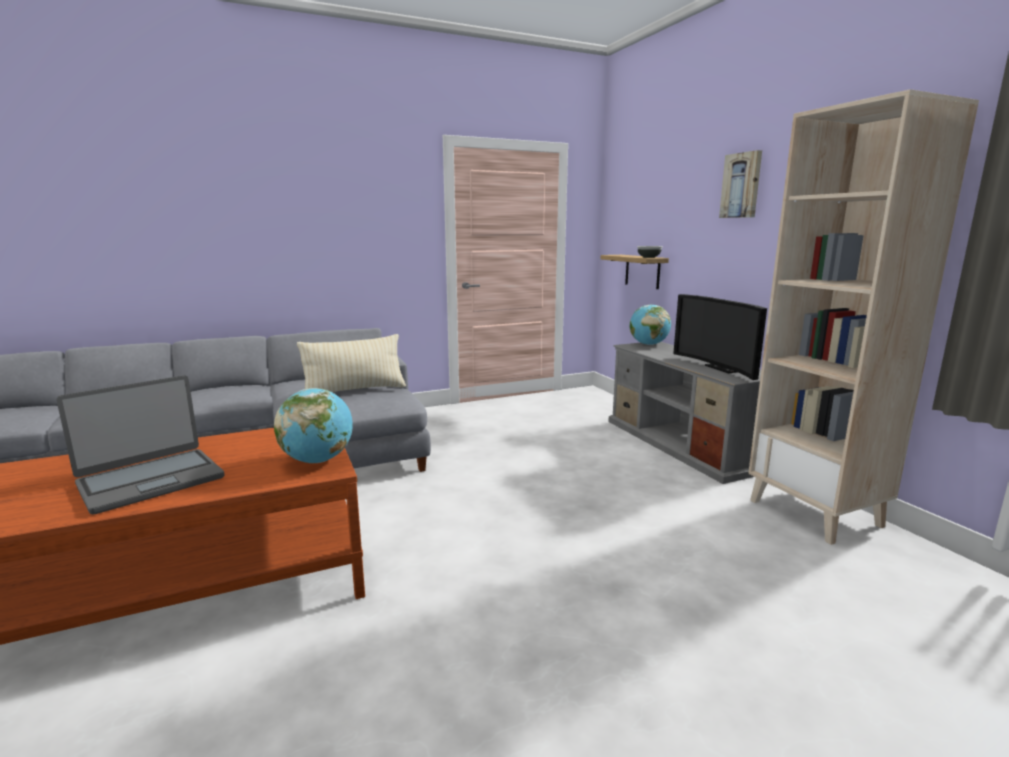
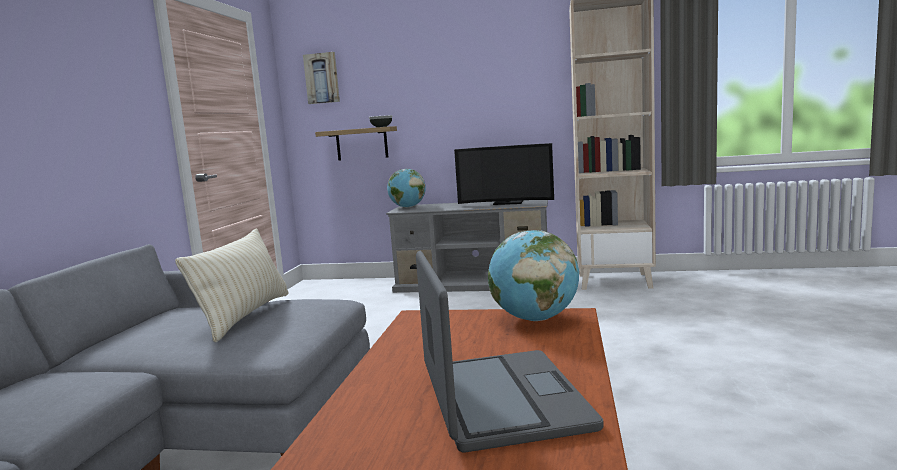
camera: 55 degrees left, 5 degrees down
picture [719,150,762,218] -> picture moved to [303,52,340,104]

